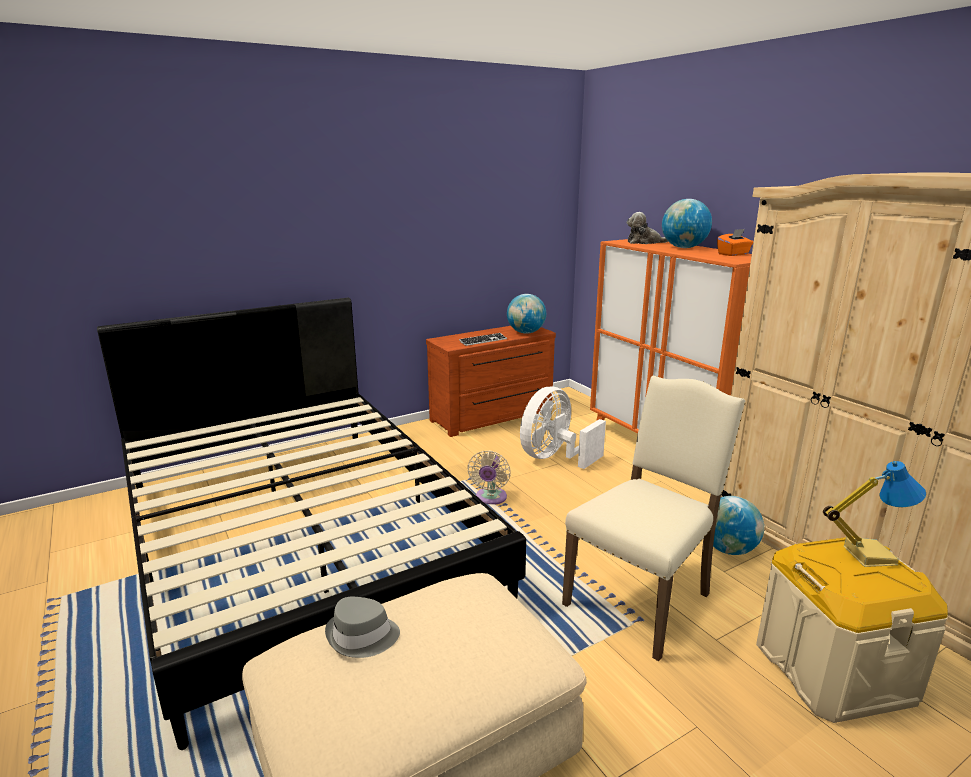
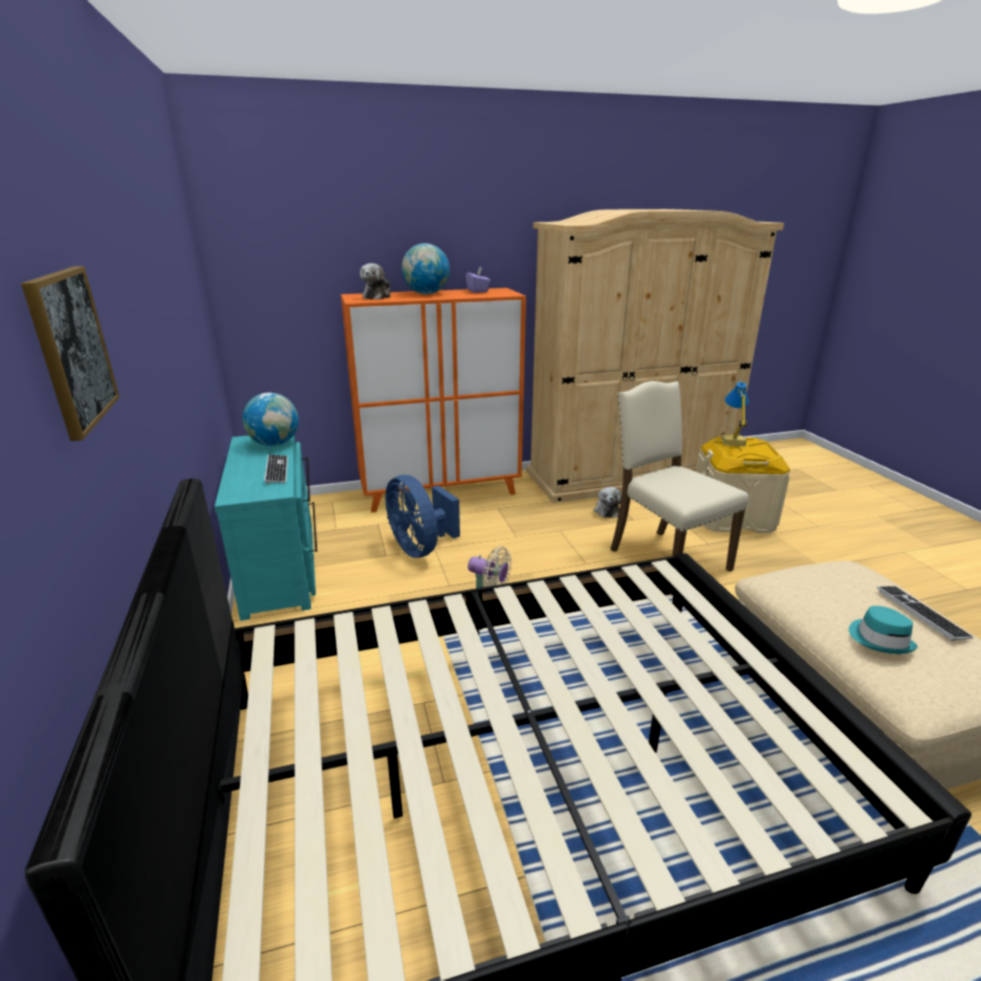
camera: 75 degrees left, 5 degrees up
grey hat [325,597,400,658] -> turquoise hat [849,606,917,654]
brown dresser [426,326,556,437] -> turquoise dresser [214,434,317,621]
white fan [520,387,606,469] -> blue fan [385,475,460,558]
globe [713,496,764,555] -> plush toy [594,487,621,518]
orange tissue box [717,229,753,256] -> purple tissue box [465,267,490,293]
none -> picture [21,266,120,441]
none -> keyboard [877,586,974,641]

